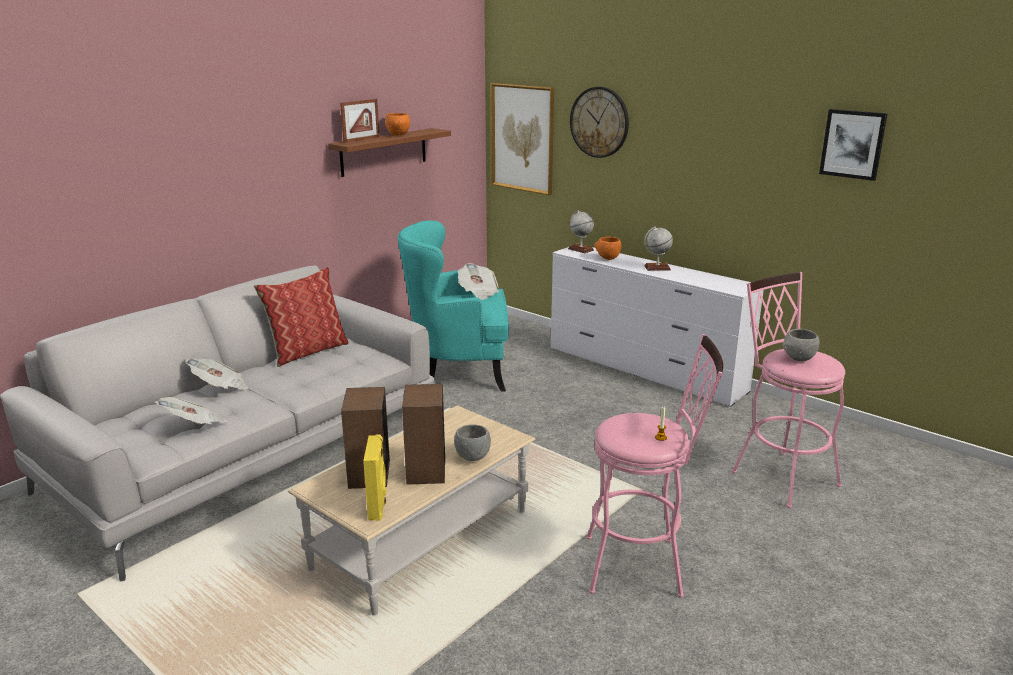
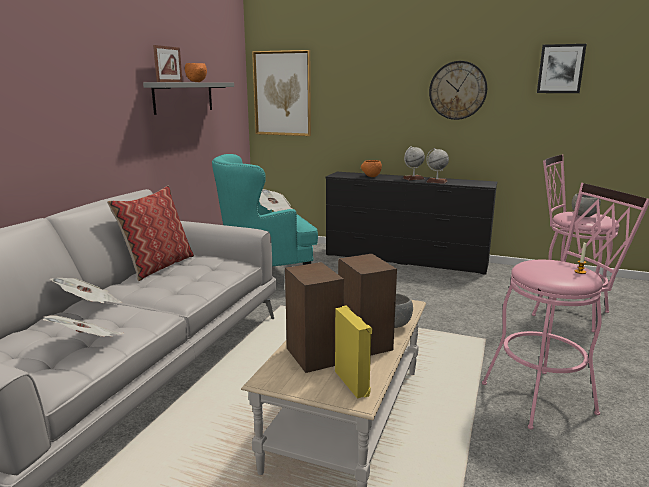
camera: 20 degrees left, 5 degrees down
brown shelf [328,128,451,177] -> grey shelf [143,82,234,115]
white dresser [551,247,764,407] -> black dresser [326,172,497,275]
globe [568,210,594,253] -> globe moved to [426,148,449,184]
wall clock [570,87,629,158] -> wall clock moved to [429,61,487,120]

